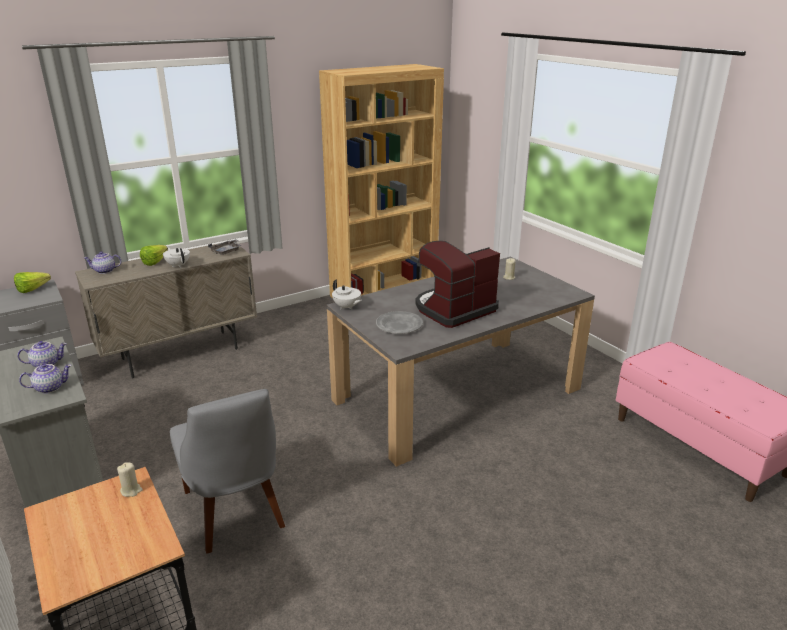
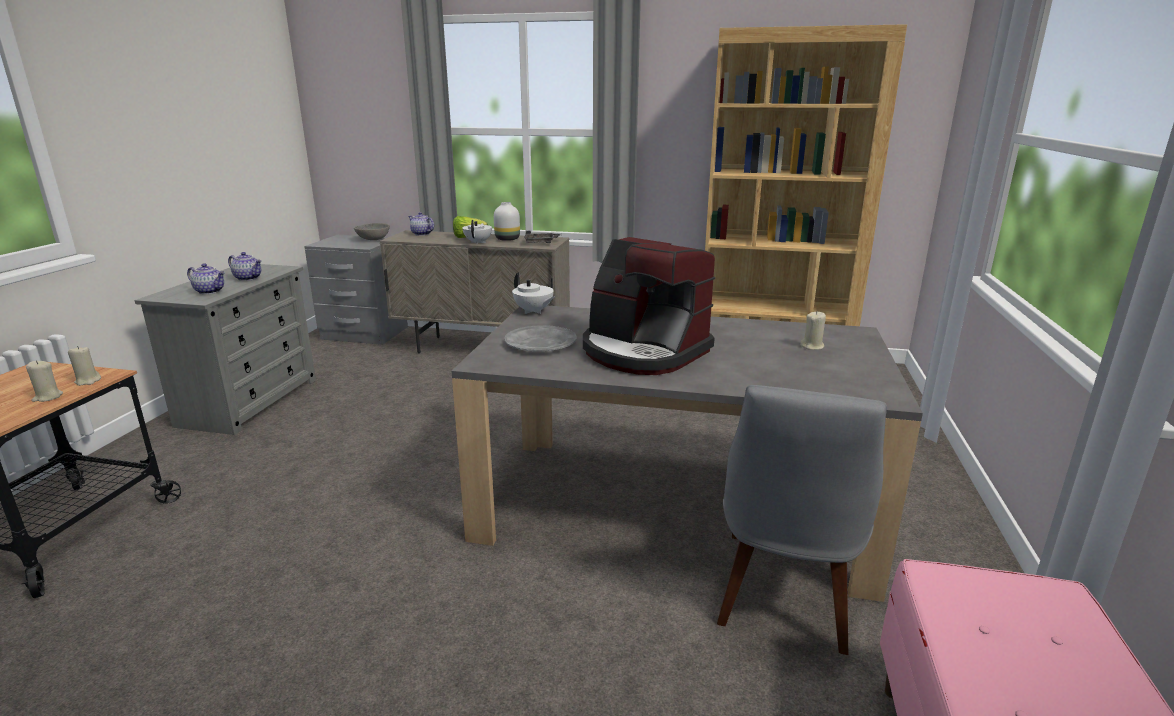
camera: 45 degrees right, 5 degrees down
lettuce [14,272,51,293] -> grey bowl [354,223,390,240]
grey chair [170,389,285,554] -> grey chair moved to [717,385,887,655]
white teapot [332,279,362,310] -> white teapot turned 45 degrees counterclockwise [512,272,555,314]
coffee machine [415,241,500,328] -> coffee machine turned 150 degrees counterclockwise [583,237,715,375]
none -> beige candle [26,360,63,402]
none -> white vase [494,202,520,241]

